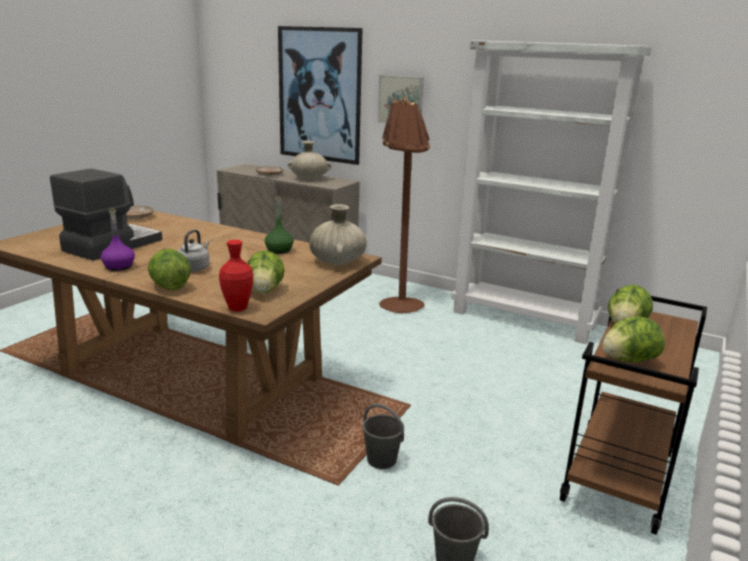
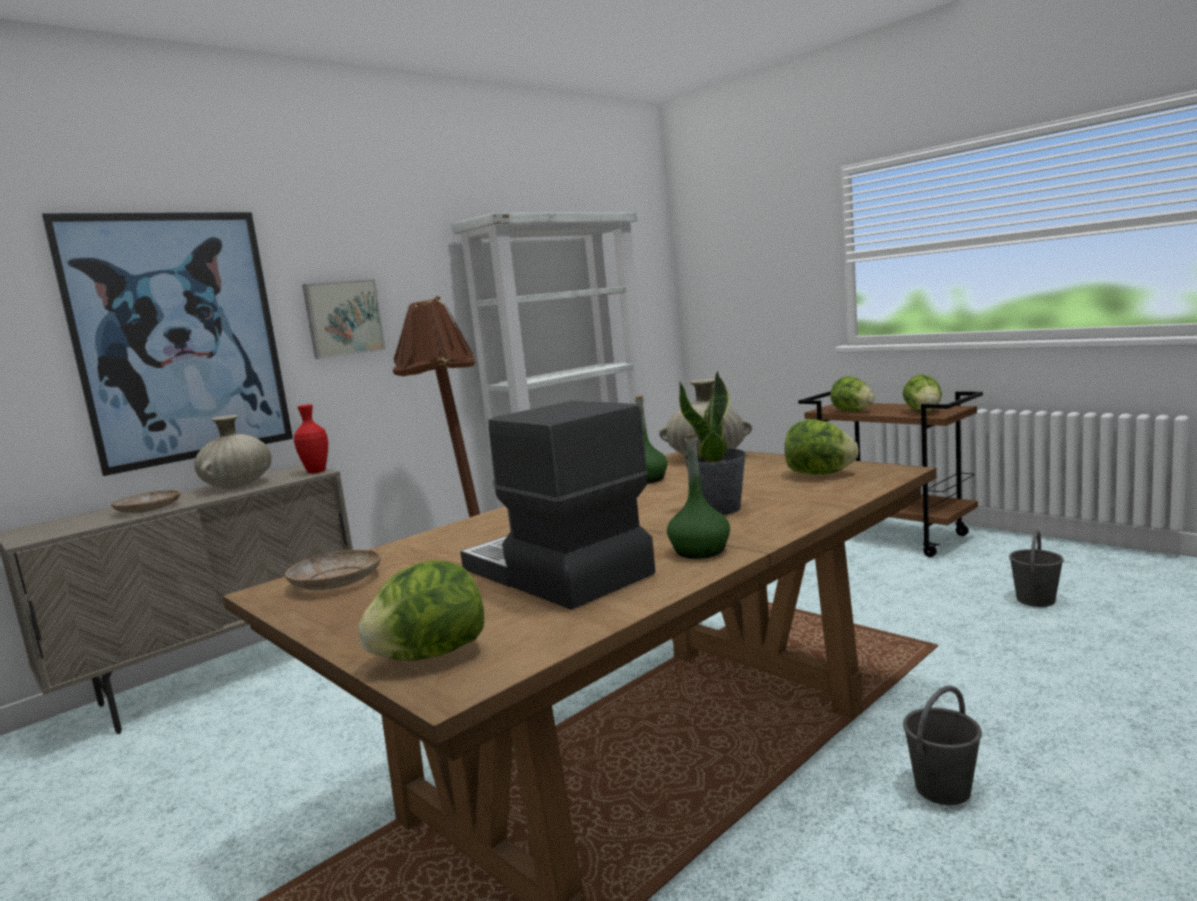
camera: 70 degrees left, 10 degrees down
purple bottle [101,208,135,271] -> green bottle [667,433,730,559]
lettuce [148,249,191,290] -> lettuce moved to [359,560,484,661]
grey kettle [177,229,210,272] -> potted plant [679,371,746,515]
red vase [219,240,253,312] -> red vase moved to [294,404,328,474]
grey bucket [362,404,404,469] -> grey bucket moved to [903,686,982,805]

